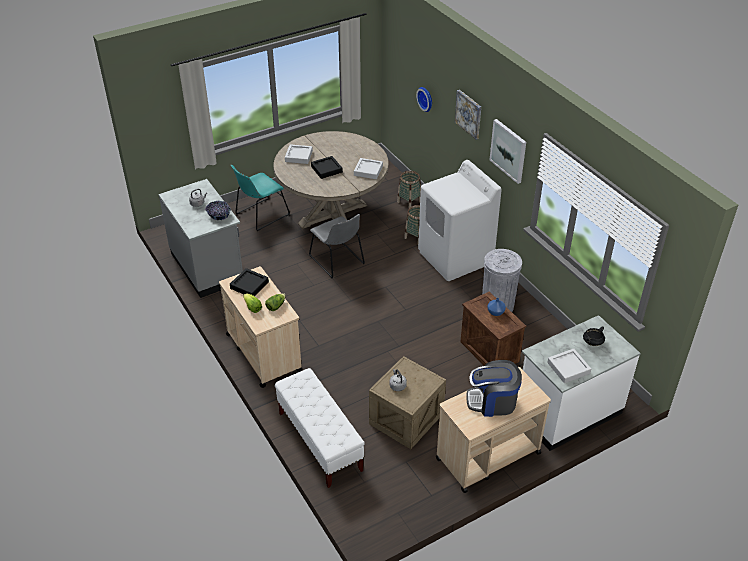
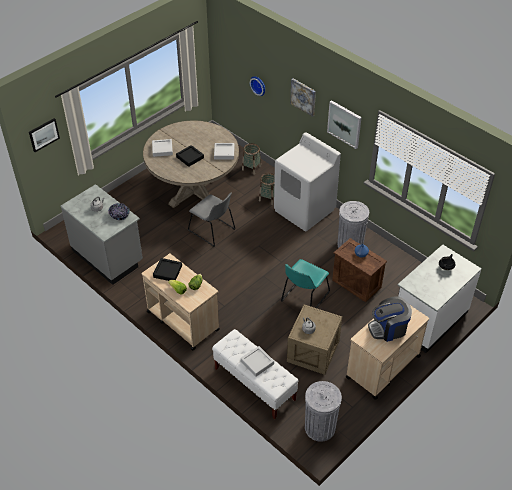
camera: 15 degrees left, 5 degrees up
turquoise chair [231,165,290,231] -> turquoise chair moved to [281,259,330,308]
grey tray [547,349,591,383] -> grey tray moved to [241,346,274,377]
none -> picture [29,118,60,152]
none -> grey trash can [305,381,342,441]

